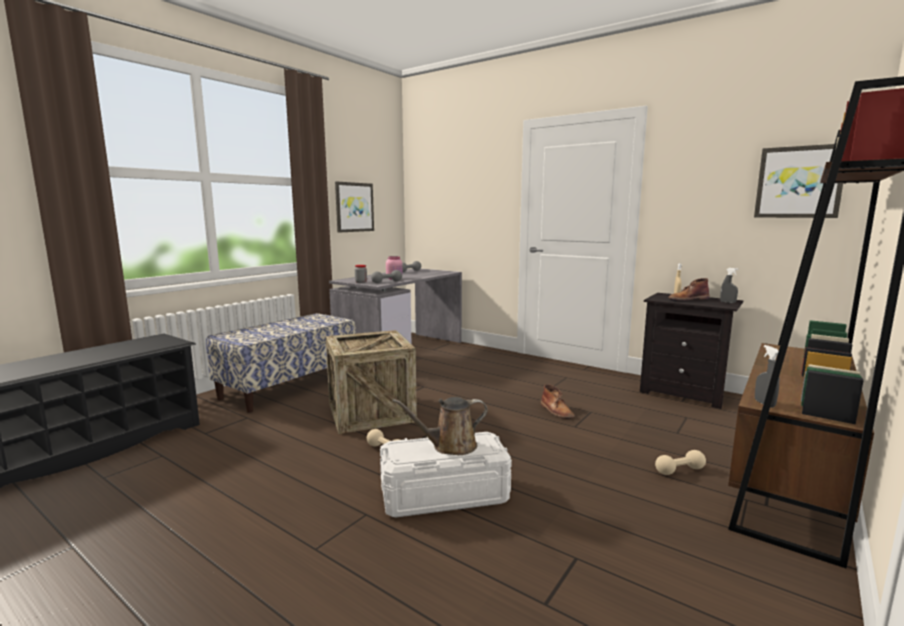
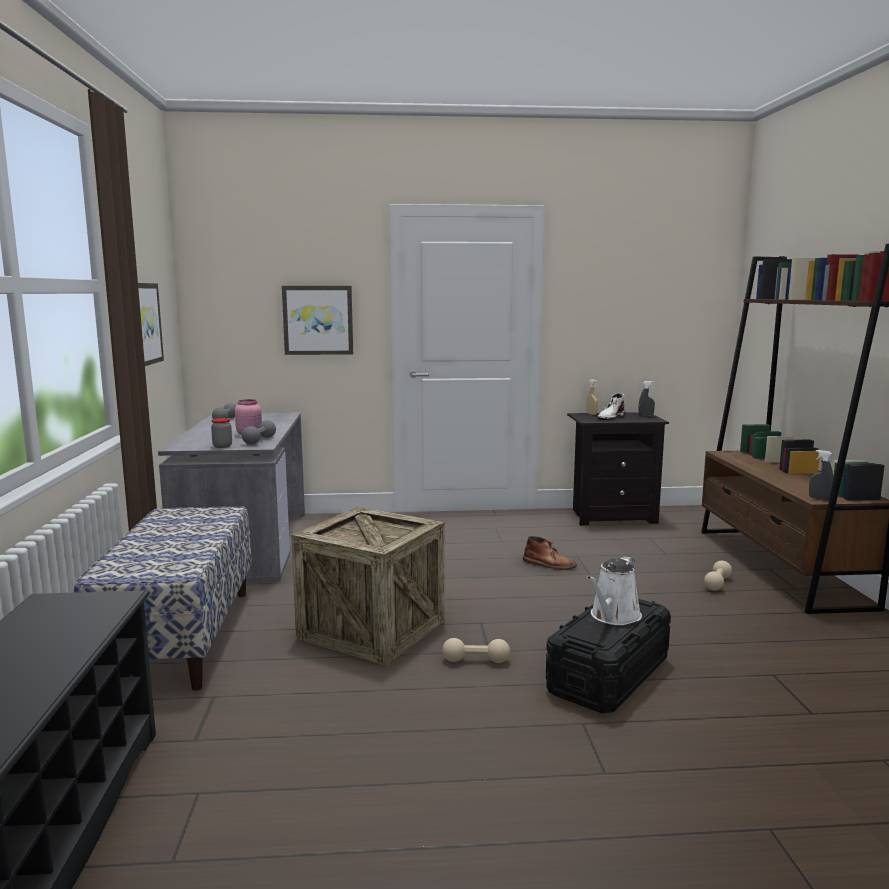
camera: 40 degrees left, 0 degrees up
white storage box [380,432,512,517] -> black storage box [546,599,671,713]
brown watering can [393,397,487,455] -> white watering can [587,556,642,625]
brown boot [668,278,710,301] -> white boot [597,393,625,420]
picture [754,144,843,218] -> picture moved to [282,286,353,355]

